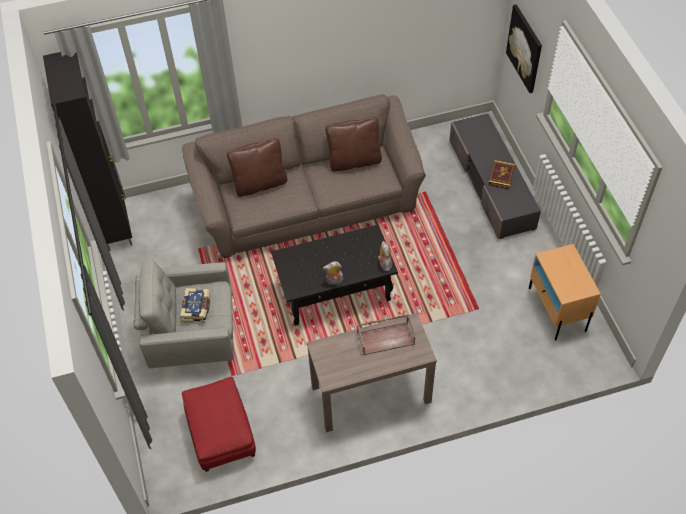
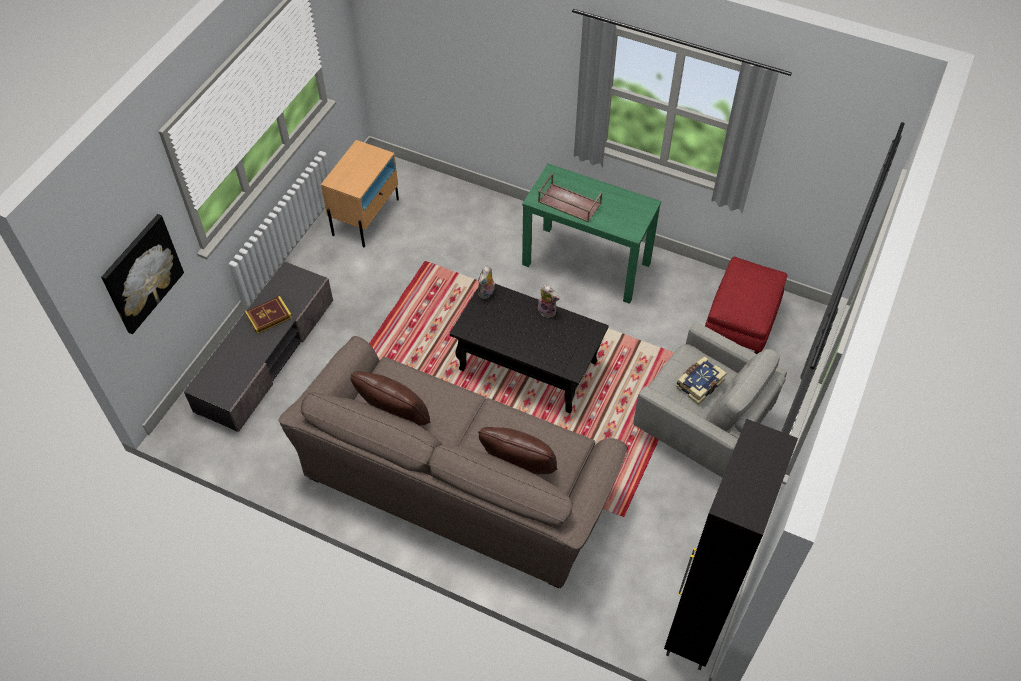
camera: 140 degrees left, 0 degrees up
brown console table [307,313,437,432] -> green console table [522,164,661,304]

